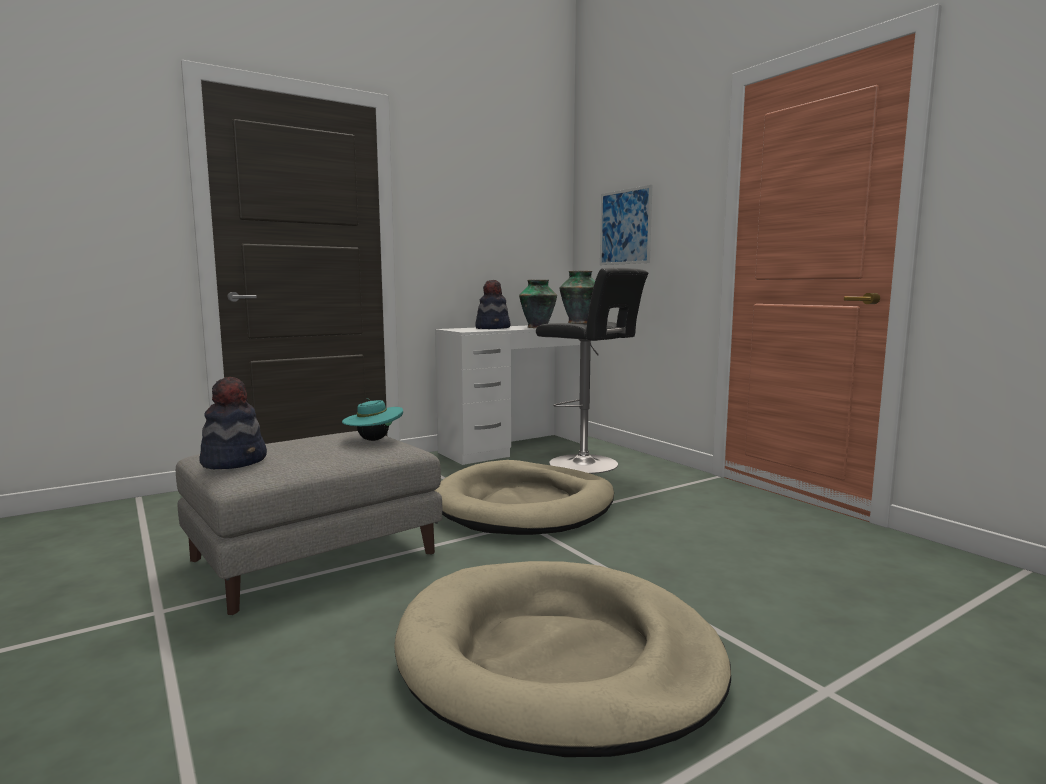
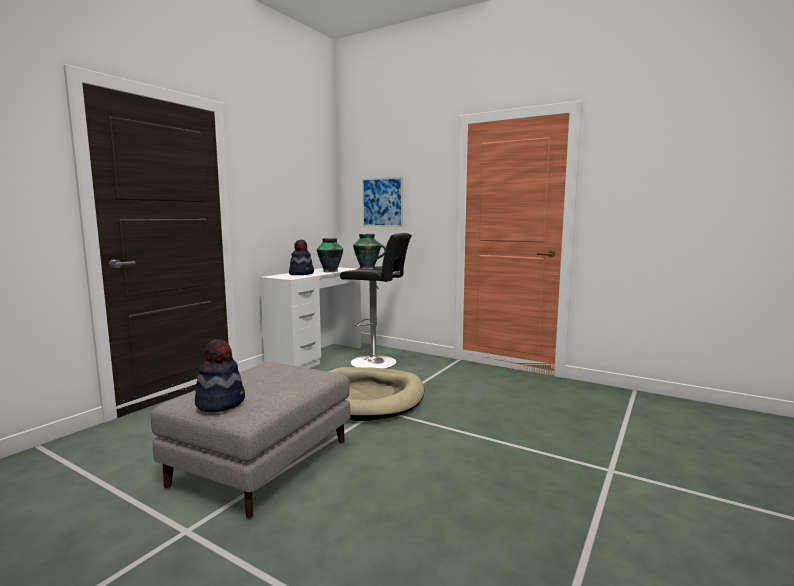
camera: 25 degrees left, 0 degrees up
turquoise hat [342,398,403,441] -> none
beige dog bed [394,561,731,757] -> none

